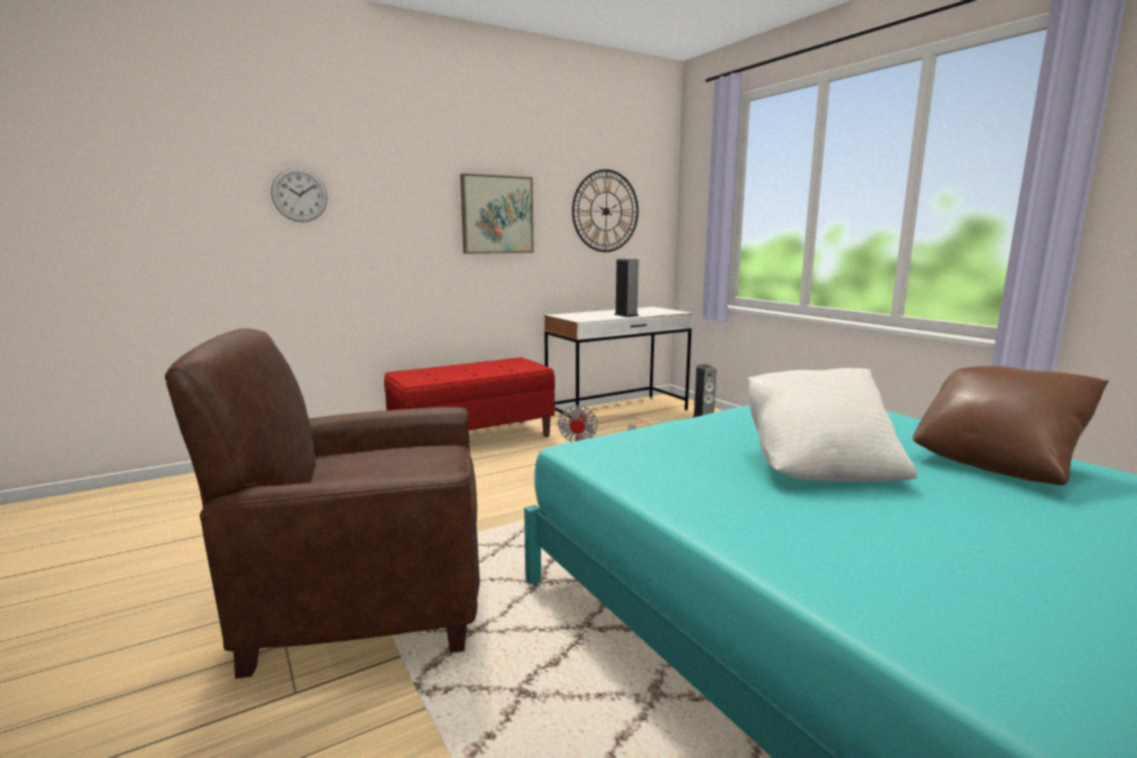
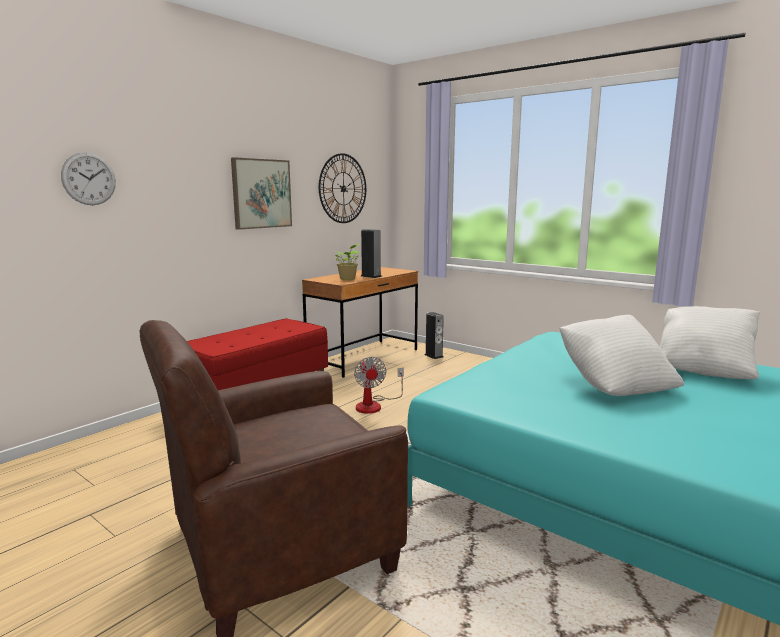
camera: 20 degrees left, 0 degrees up
white desk [544,307,692,417] -> brown desk [302,267,418,378]
brown pillow [912,366,1109,485] -> white pillow [660,306,760,380]
none -> potted plant [335,243,360,280]

